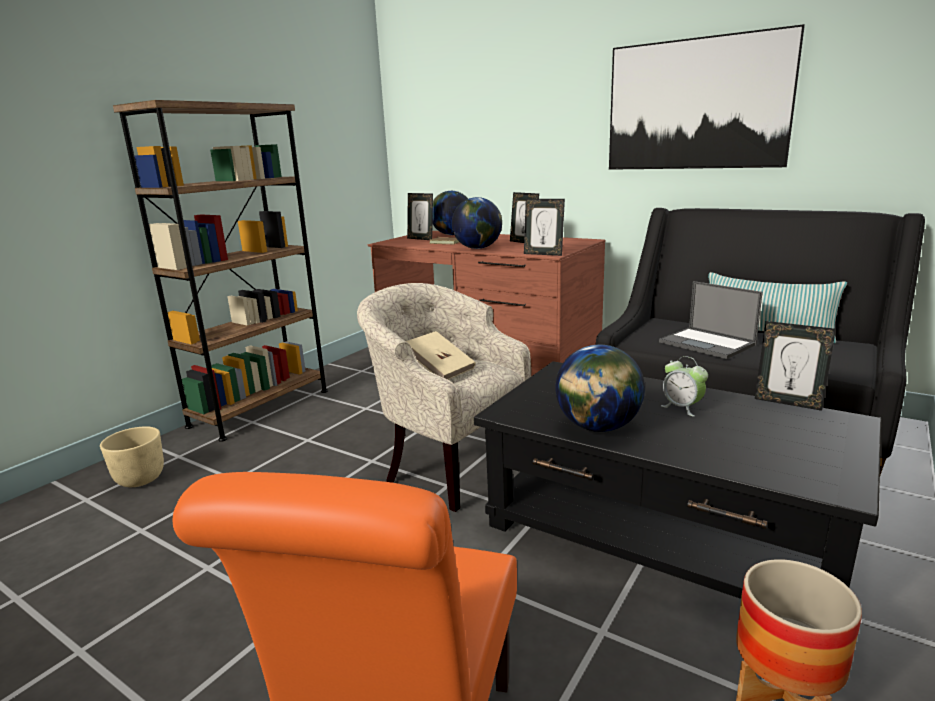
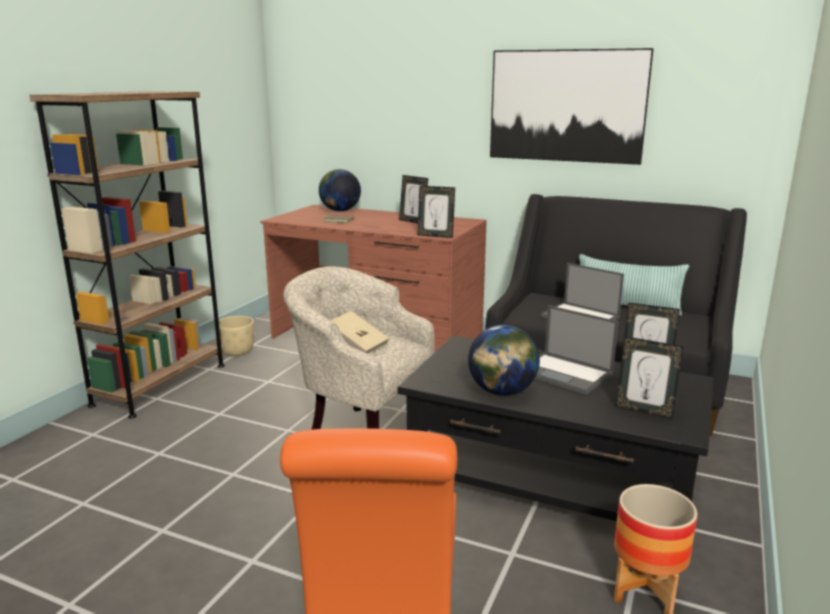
camera: 10 degrees left, 0 degrees up
beige planter [100,426,164,487] -> beige planter moved to [219,316,254,356]
picture frame [407,193,433,240] -> picture frame moved to [615,336,683,419]
globe [452,197,502,249] -> none
alarm clock [661,356,708,416] -> laptop [535,305,619,395]

